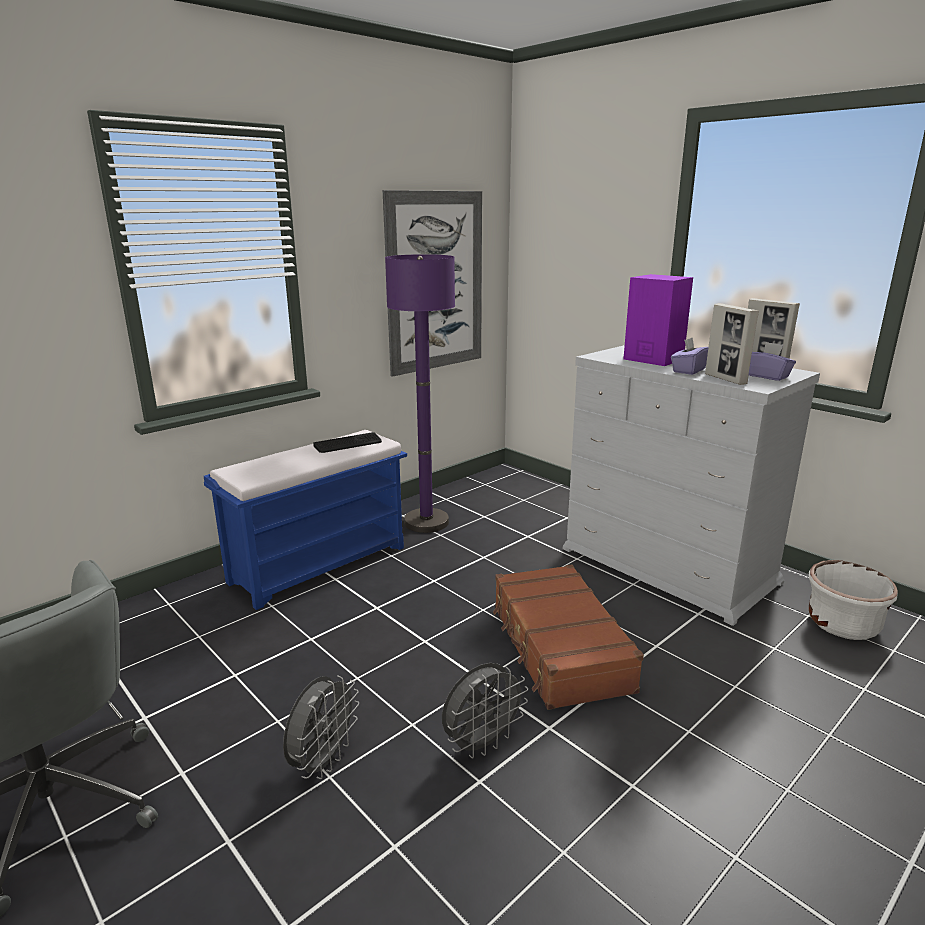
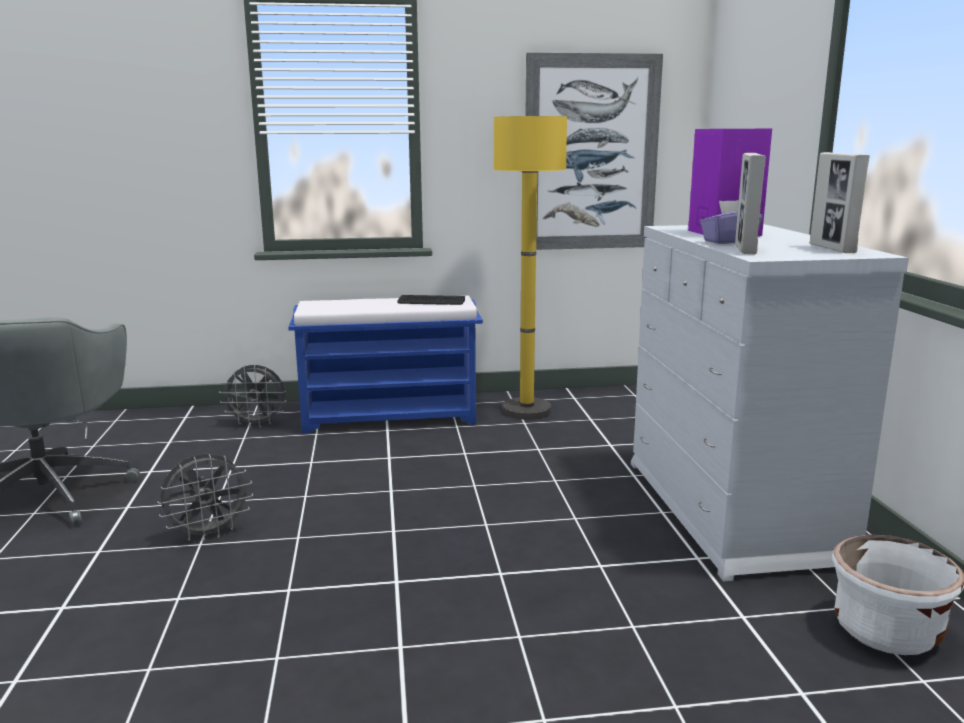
camera: 35 degrees right, 5 degrees down
purple floor lamp [385,254,455,533] -> yellow floor lamp [493,115,567,420]
grey fan [442,663,528,759] -> grey fan moved to [219,365,286,428]
brown suitcase [493,564,644,710] -> none
purple tissue box [749,342,796,381] -> none

